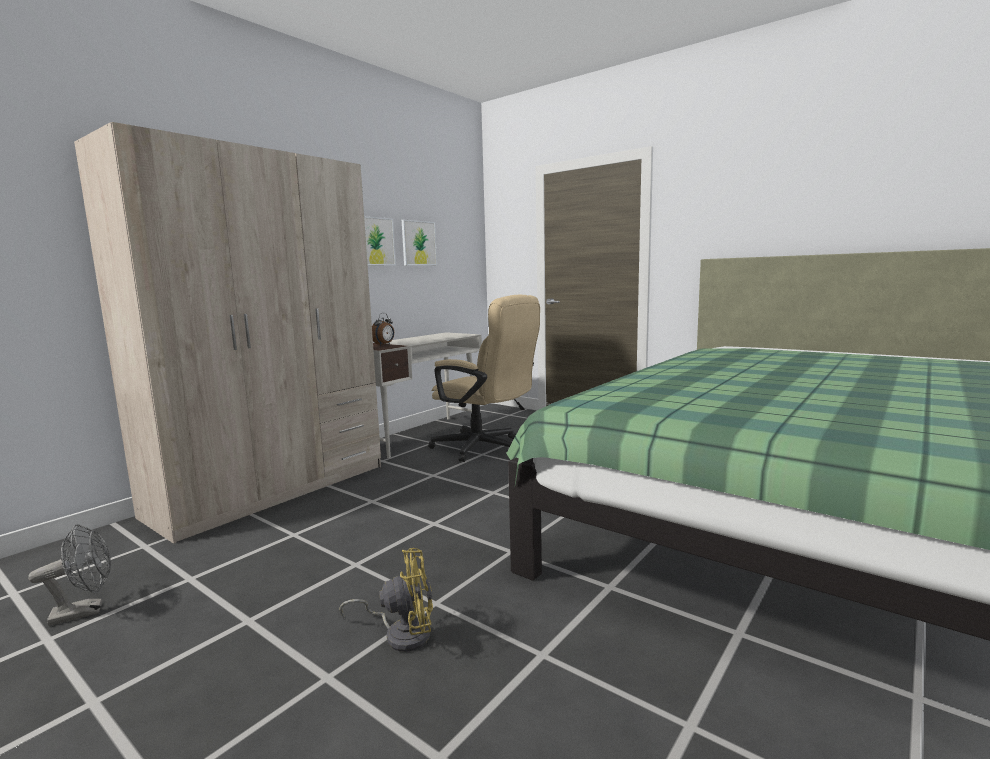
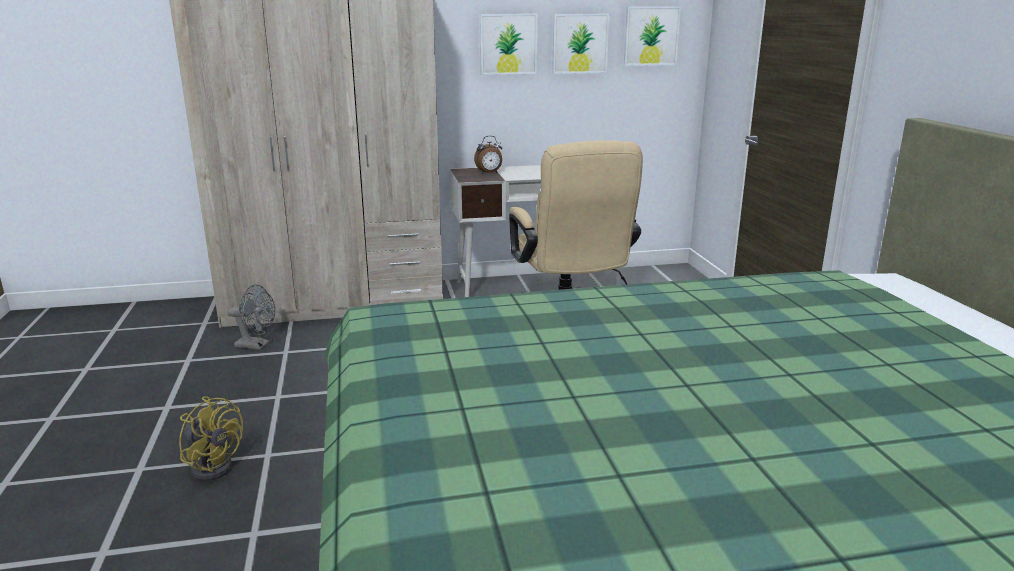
camera: 40 degrees right, 10 degrees up
grey fan [28,524,111,626] -> grey fan moved to [227,284,275,350]
none -> picture [624,7,681,66]

